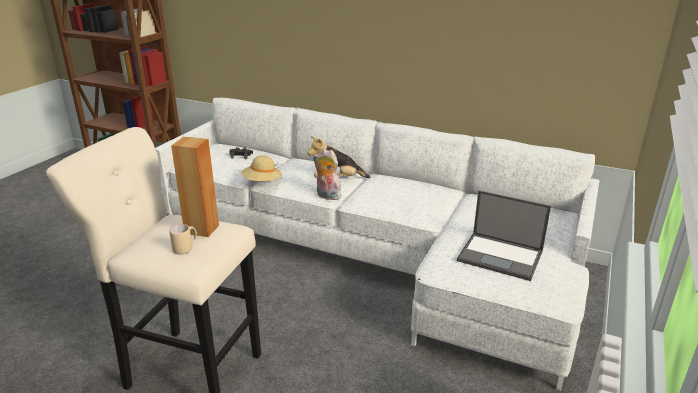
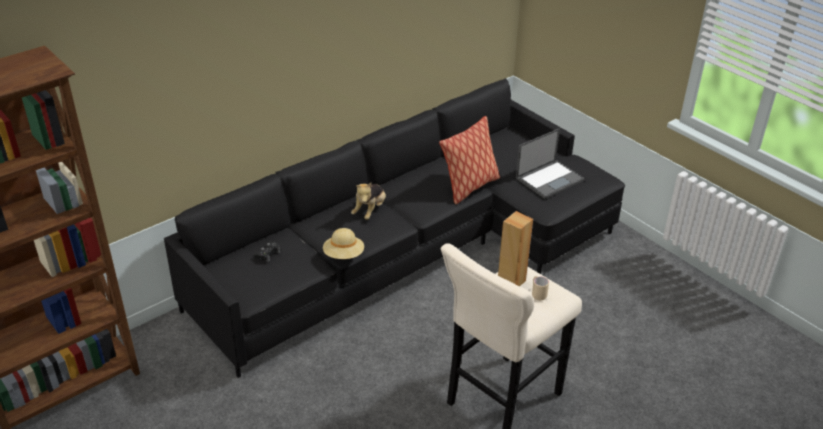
camera: 65 degrees left, 10 degrees up
white sofa [155,98,599,391] -> black sofa [164,78,625,378]
plush toy [313,149,341,200] -> none
none -> pillow [439,116,500,204]

